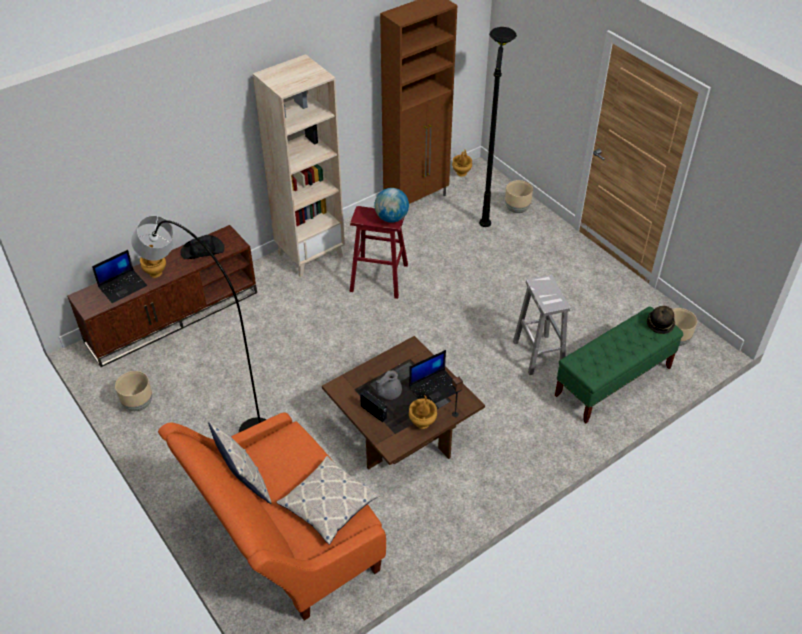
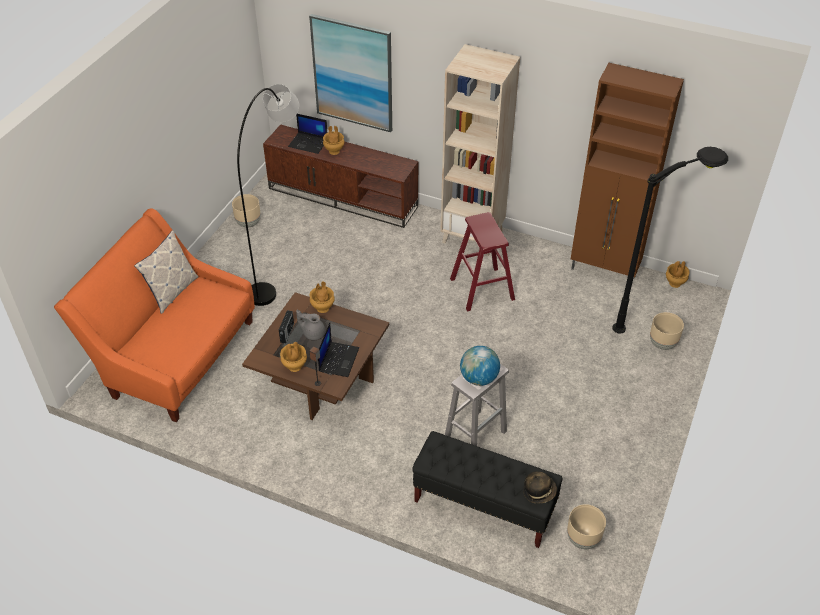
camera: 60 degrees right, 0 degrees up
black hat [180,235,224,259] -> none
pillow [276,456,381,545] -> none
globe [374,188,409,223] -> globe moved to [460,346,500,386]
laptop [409,350,462,403] -> laptop turned 105 degrees counterclockwise [318,323,359,377]
green bench [555,306,683,423] -> black bench [412,431,562,548]
none -> picture [309,14,392,132]
none -> brown vase [310,282,335,313]

